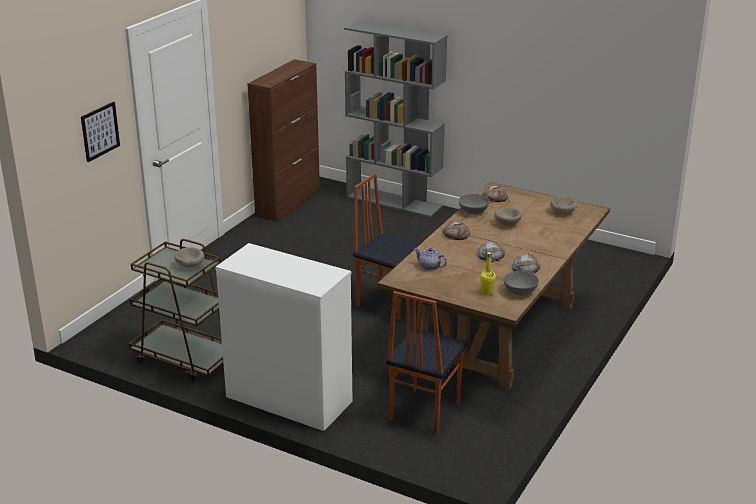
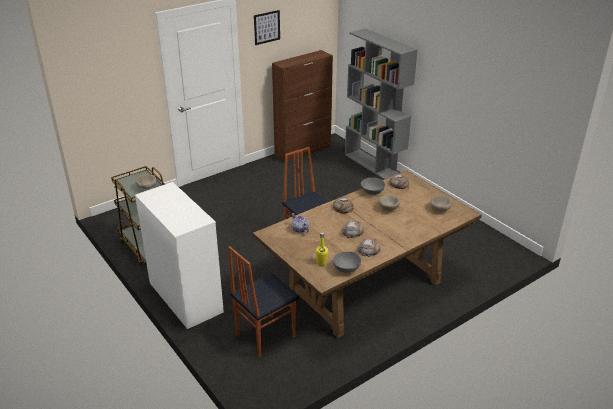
camera: 25 degrees right, 5 degrees up
picture [81,102,120,162] -> picture moved to [254,10,280,45]

